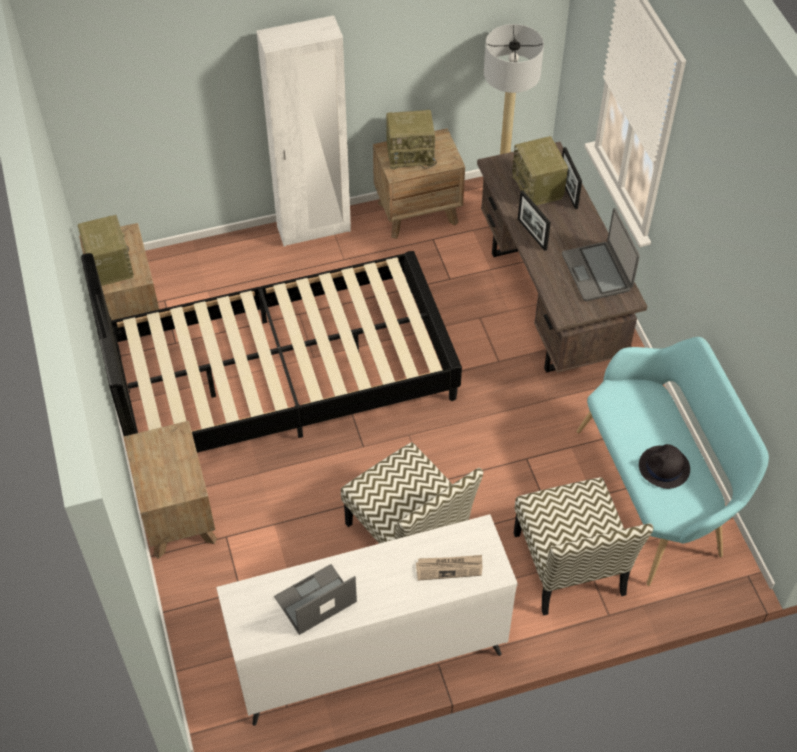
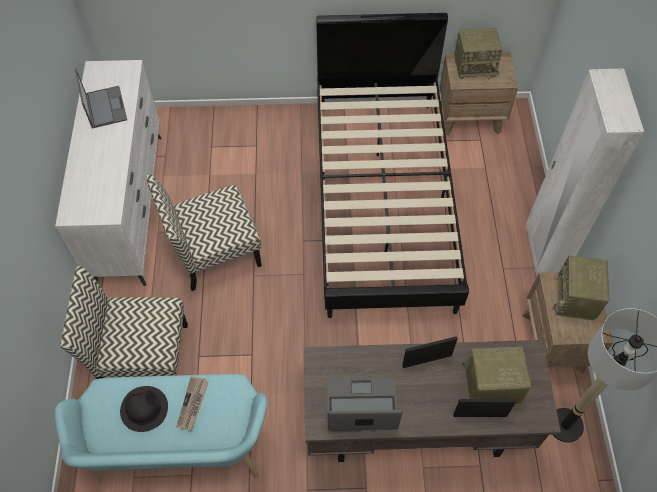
camera: 105 degrees right, 5 degrees up
brown nightstand [124,421,217,559] -> none
newspaper [416,555,482,581] -> newspaper moved to [176,376,209,431]

